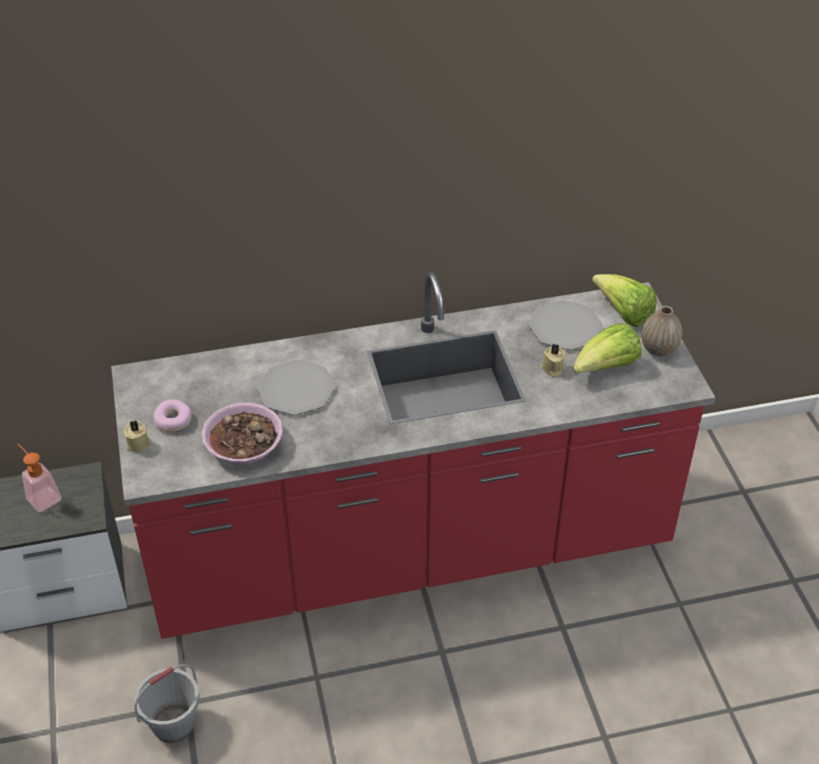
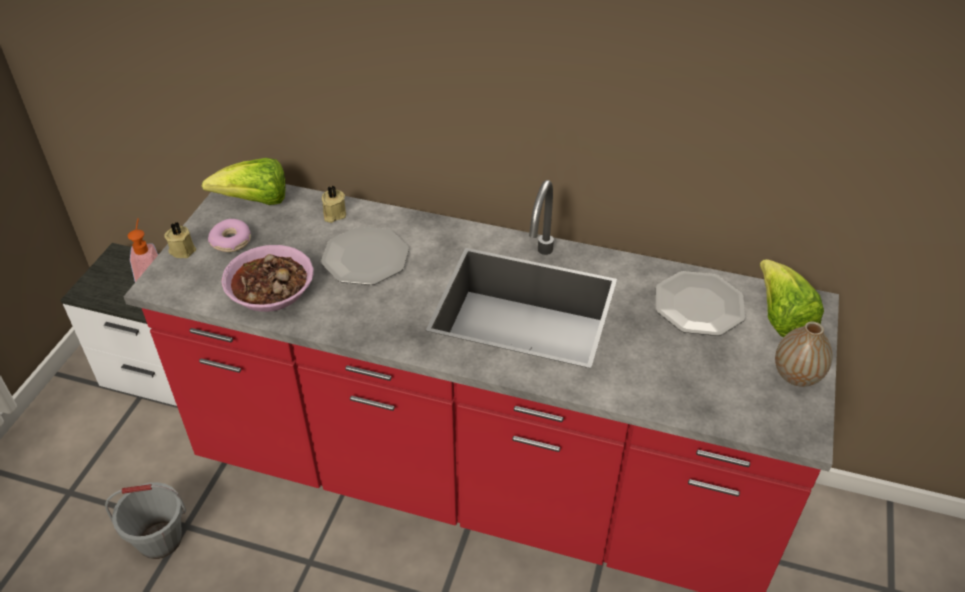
camera: 30 degrees right, 0 degrees up
beige candle [541,344,566,377] -> beige candle moved to [322,186,346,223]
lettuce [574,323,641,374] -> lettuce moved to [202,158,286,205]

